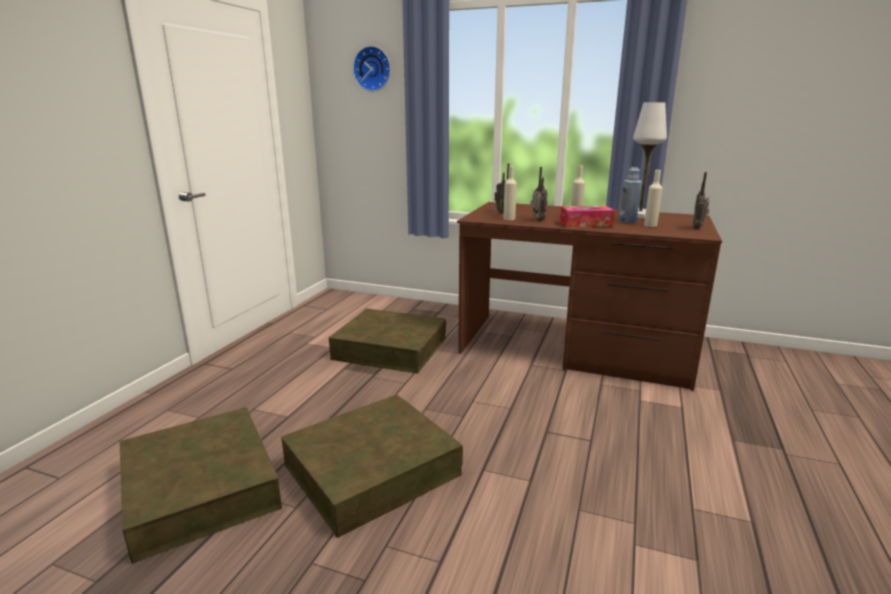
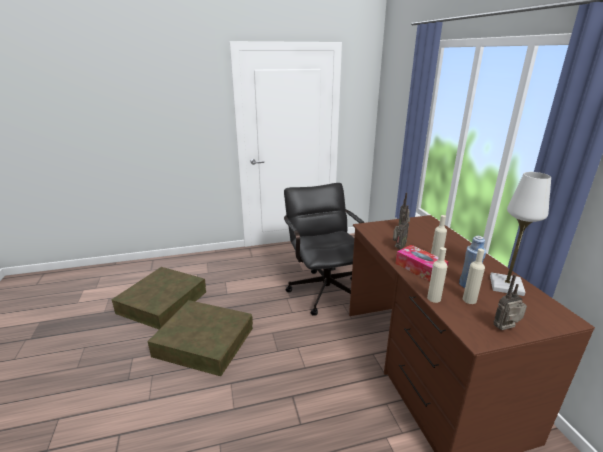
camera: 55 degrees right, 5 degrees up
brown storage box [329,308,446,374] -> black office chair [284,183,364,316]
wall clock [353,46,391,92] -> none
beige bottle [503,166,517,220] -> beige bottle moved to [427,247,448,303]

